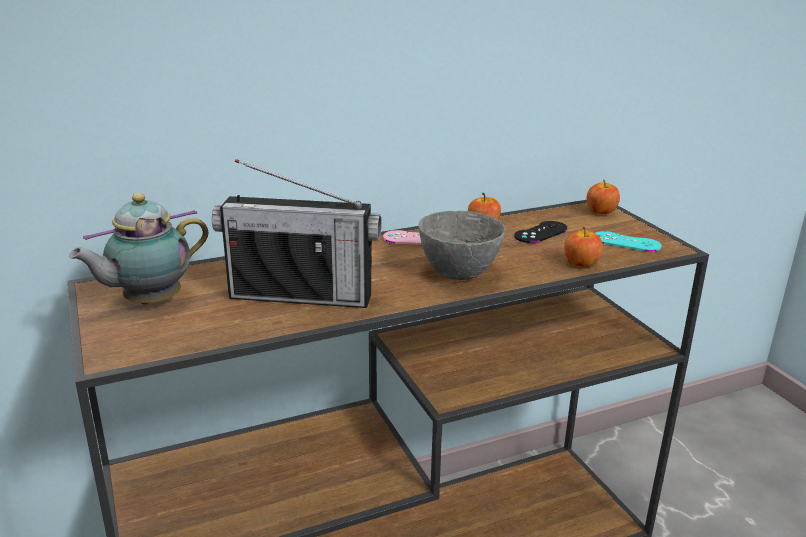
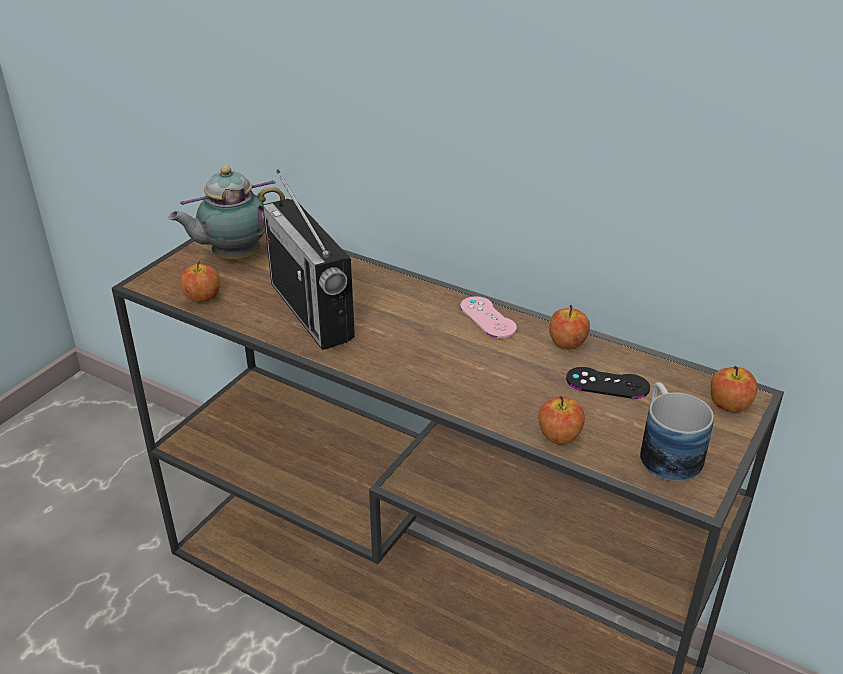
camera: 55 degrees right, 10 degrees up
teapot [69,193,208,305] -> teapot turned 45 degrees counterclockwise [169,166,285,259]
grey bowl [418,211,506,280] -> none
turquoise game controller [596,231,662,252] -> mug [640,382,714,482]
none -> apple [180,261,220,302]

